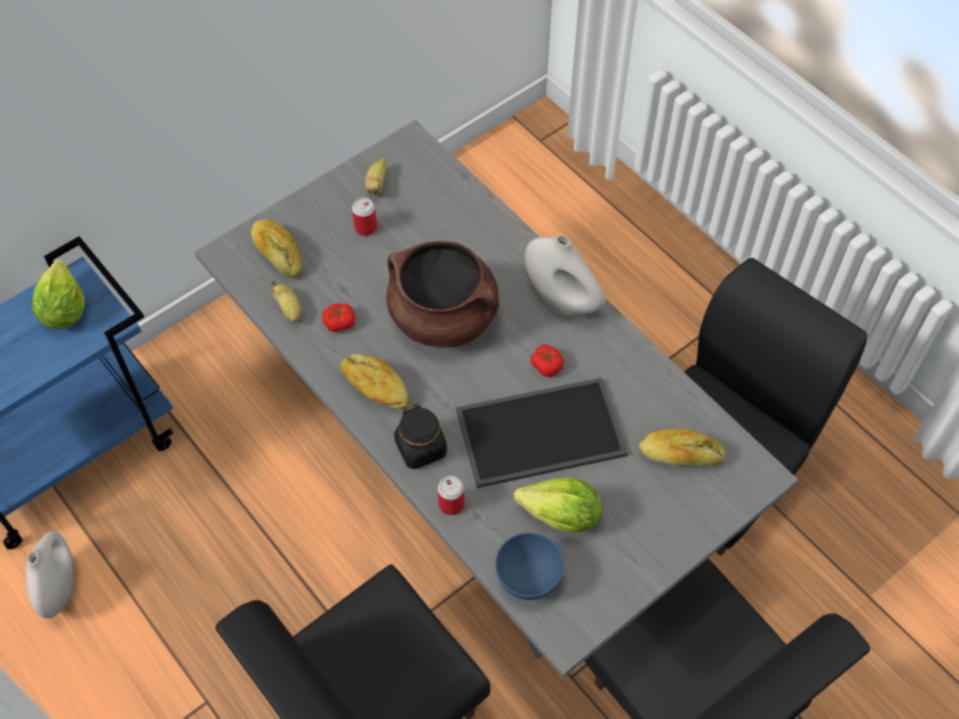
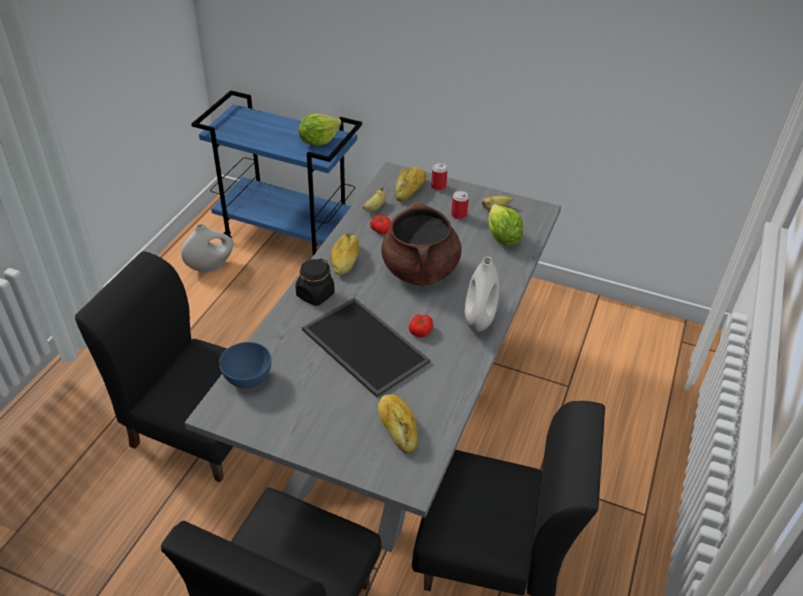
camera: 60 degrees right, 15 degrees down
can [438,476,464,515] -> can moved to [431,162,448,191]
lettuce [514,478,602,533] -> lettuce moved to [489,204,523,245]

